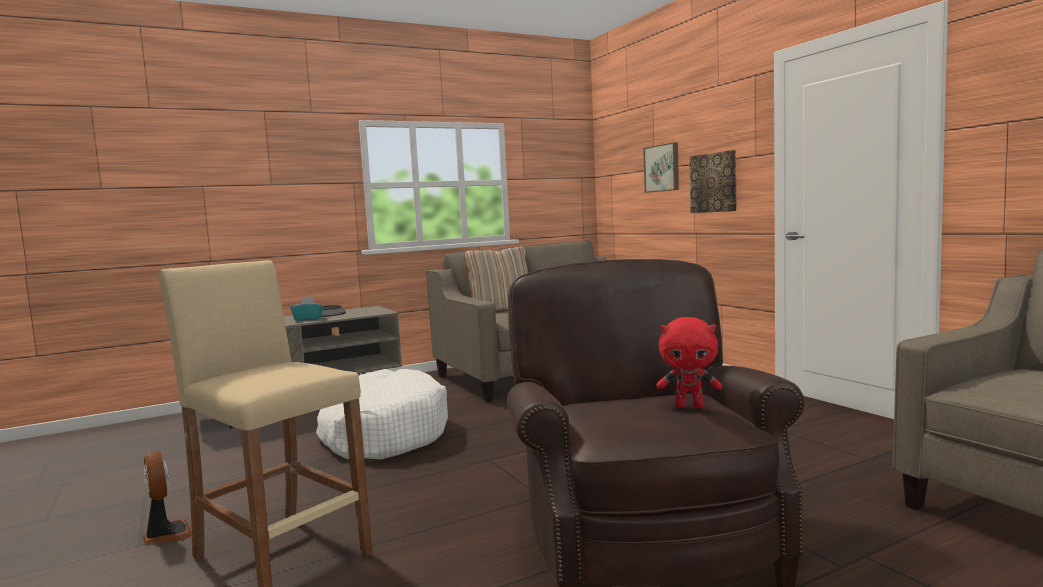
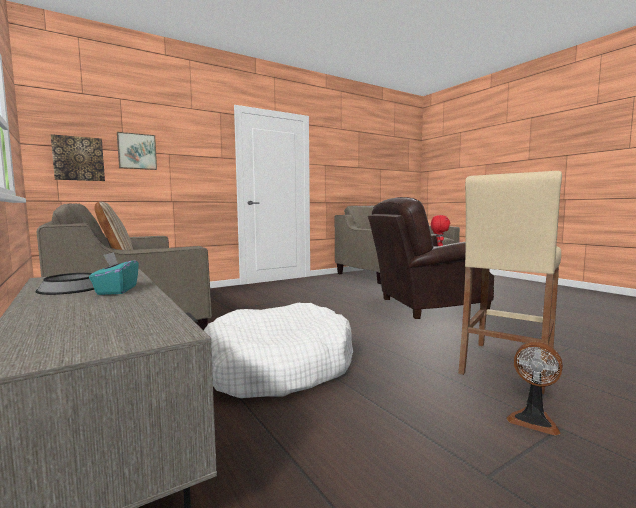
camera: 95 degrees left, 0 degrees up
fan [143,451,192,544] -> fan turned 105 degrees counterclockwise [506,341,563,436]
picture [689,150,736,213] -> picture moved to [51,134,105,181]

